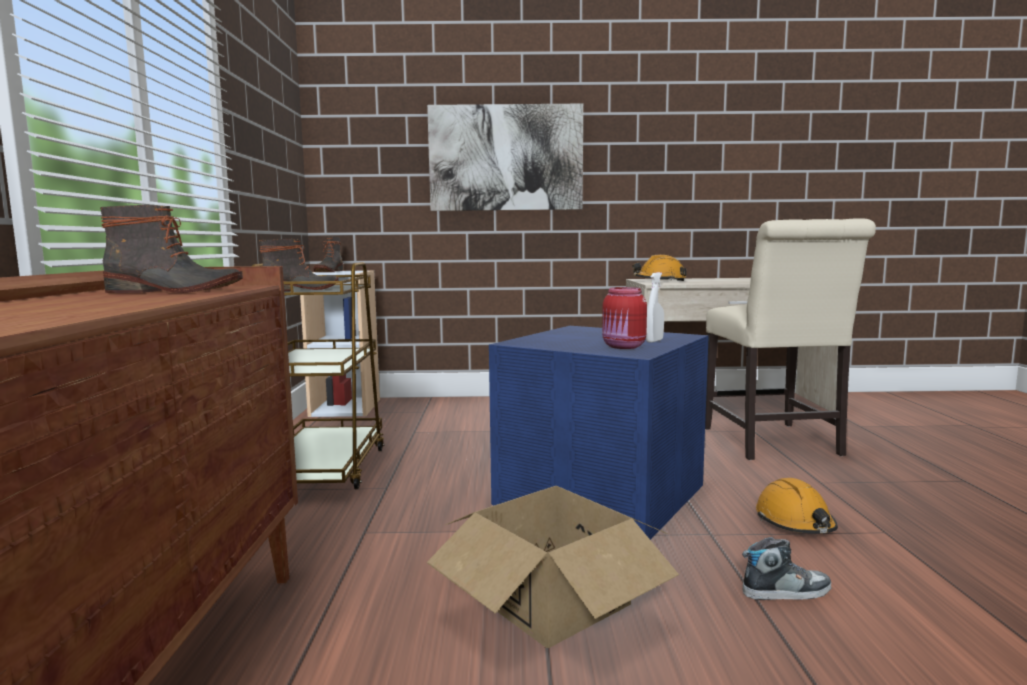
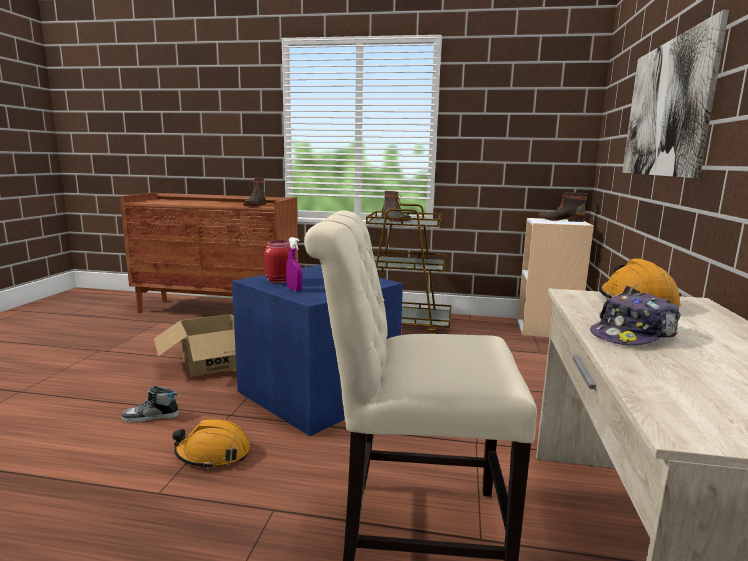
camera: 100 degrees right, 5 degrees up
white spray bottle [646,272,664,343] -> purple spray bottle [286,237,302,291]
shoe [742,537,832,600] -> shoe turned 75 degrees clockwise [121,386,179,423]
none -> cap [590,293,680,345]

